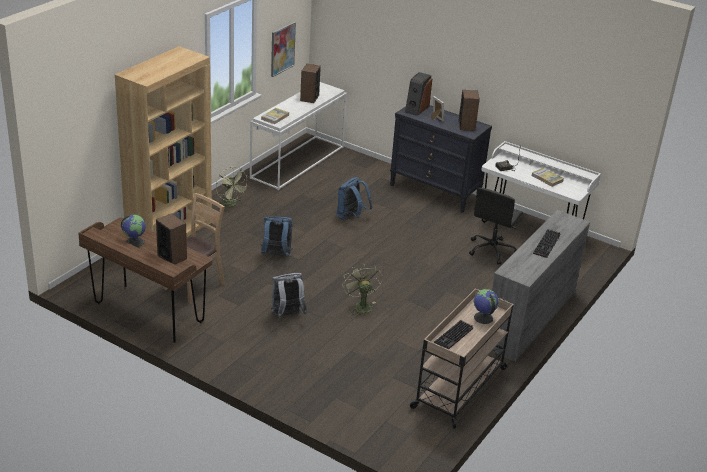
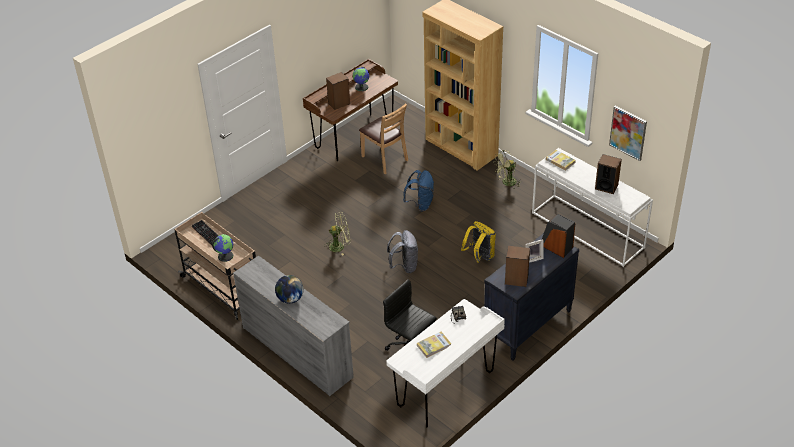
camera: 105 degrees right, 10 degrees up
grey backpack [271,273,307,318] -> grey backpack moved to [387,230,418,273]
blue backpack [337,177,372,220] -> yellow backpack [461,221,496,262]
keyboard [533,229,560,258] -> globe [275,275,304,304]

